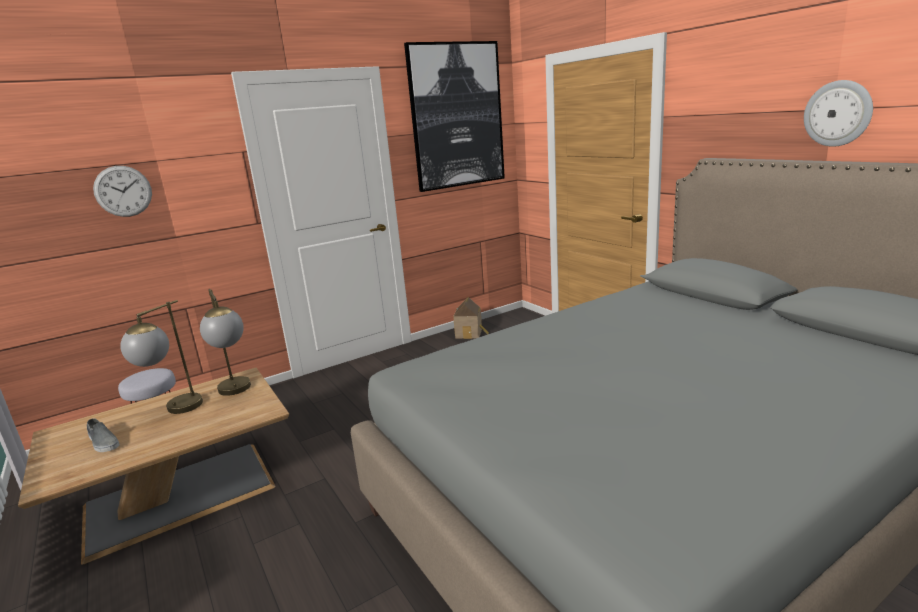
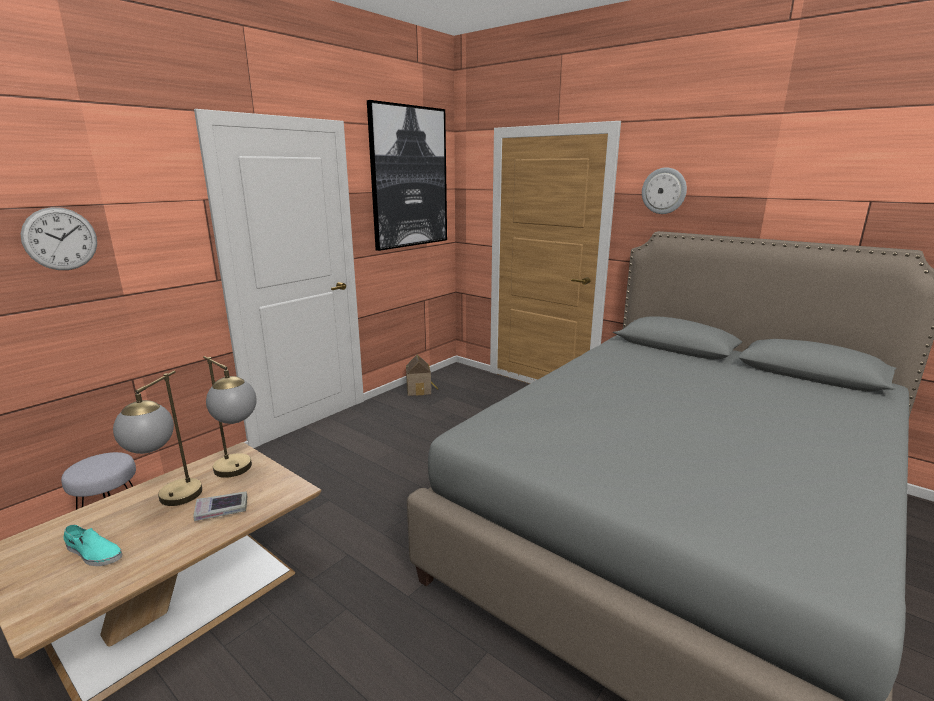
camera: 20 degrees left, 0 degrees up
grey shoe [87,418,120,452] -> turquoise shoe [63,525,122,566]
wall clock [804,80,873,147] -> wall clock moved to [642,168,687,214]
none -> book [193,491,247,521]

